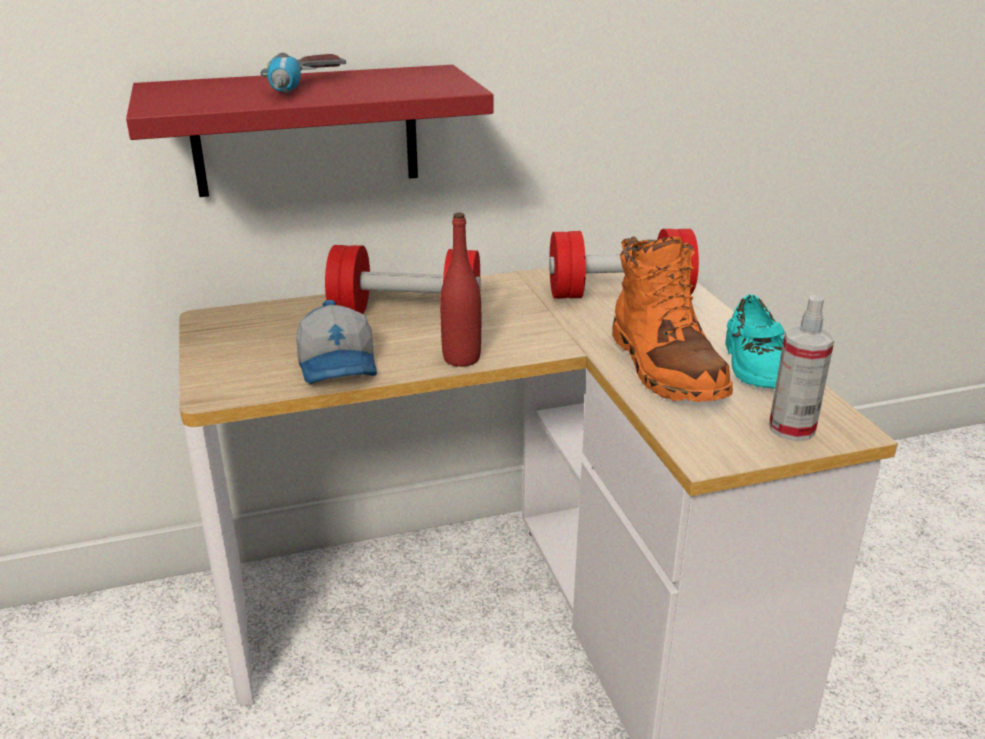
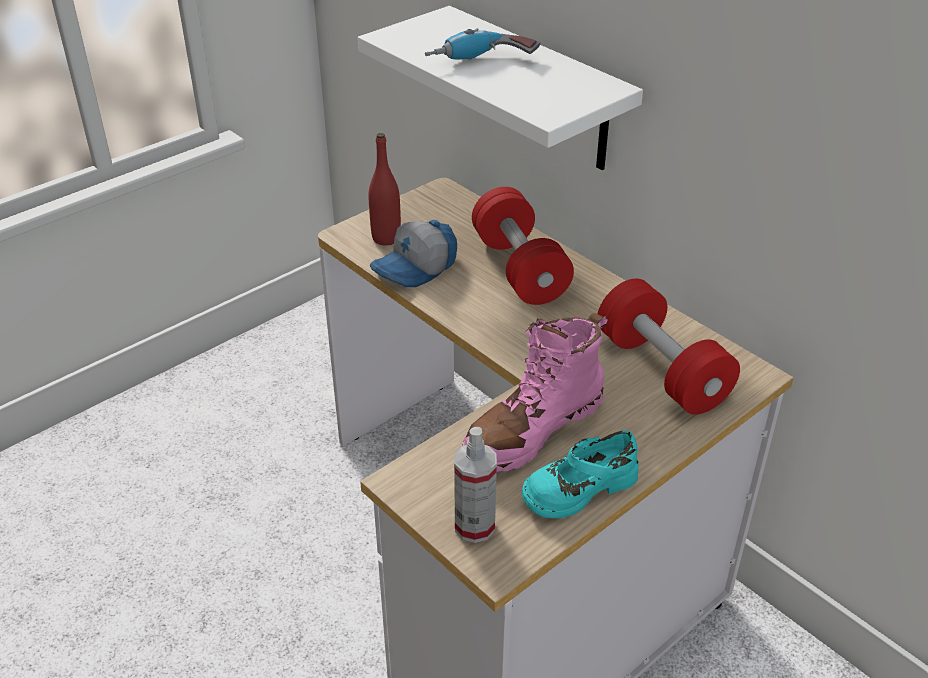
camera: 65 degrees right, 10 degrees up
red shelf [126,65,493,197] -> white shelf [357,6,643,170]
red bottle [440,213,481,367] -> red bottle moved to [369,133,401,245]
orange boot [612,236,733,402] -> pink boot [462,313,608,472]

